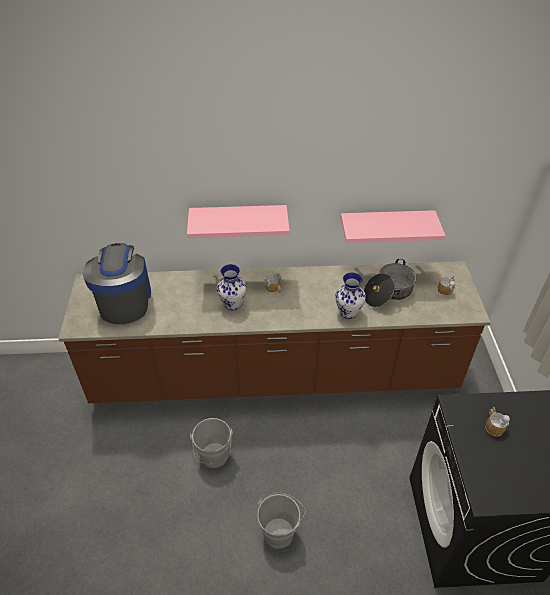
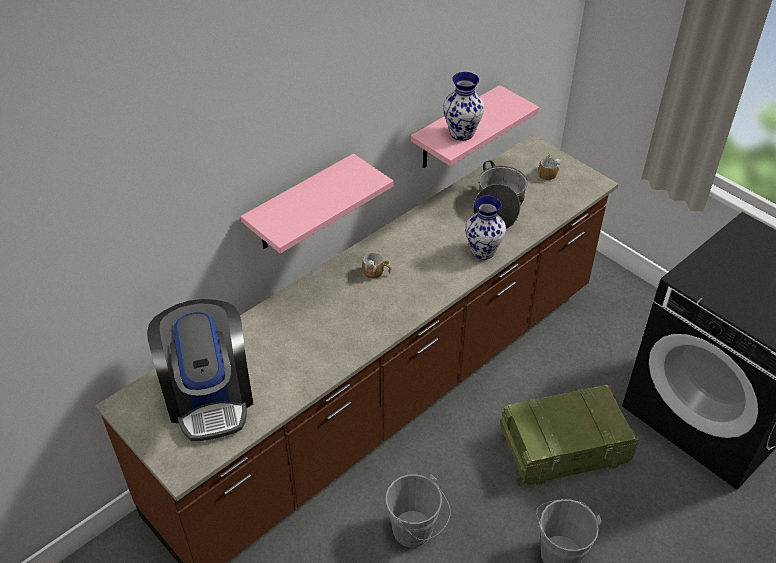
camera: 40 degrees left, 0 degrees up
coffee machine [83,243,151,324] -> coffee machine turned 150 degrees counterclockwise [147,299,253,441]
vase [217,264,246,310] -> vase moved to [443,72,485,141]
mug [486,407,510,436] -> none
none -> crate [500,385,639,485]

